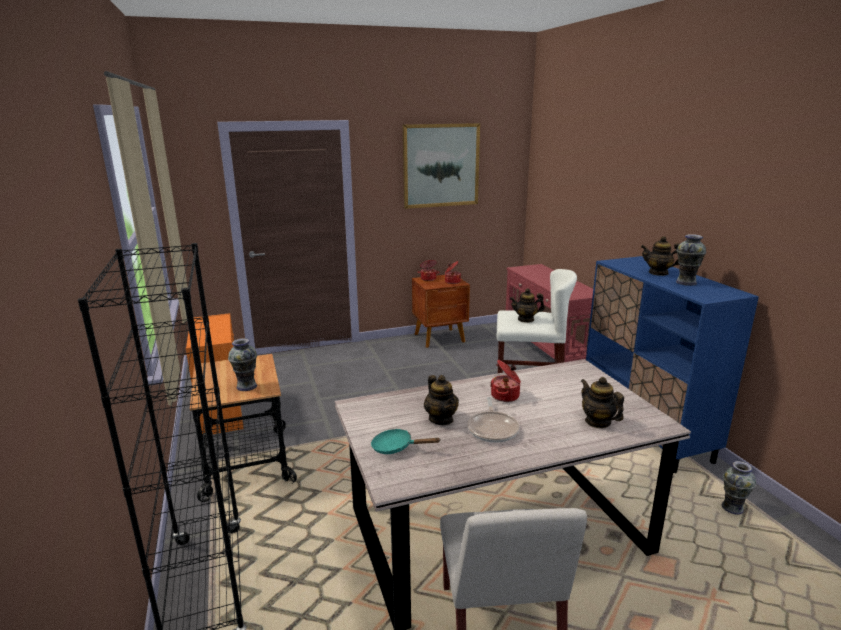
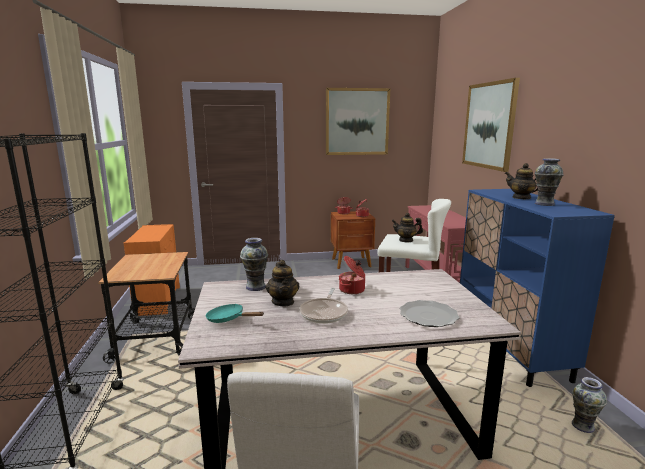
camera: 10 degrees right, 5 degrees down
vase [228,338,257,391] -> vase moved to [240,238,268,291]
teapot [581,377,624,428] -> plate [400,300,459,327]
none -> picture [462,78,520,172]

